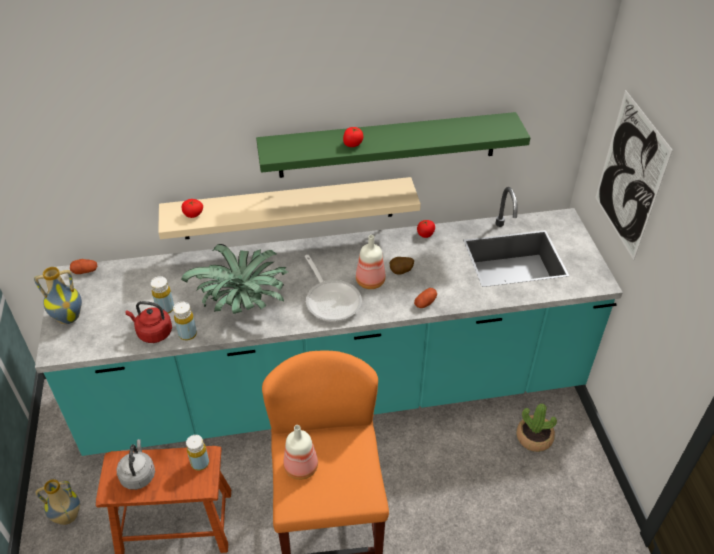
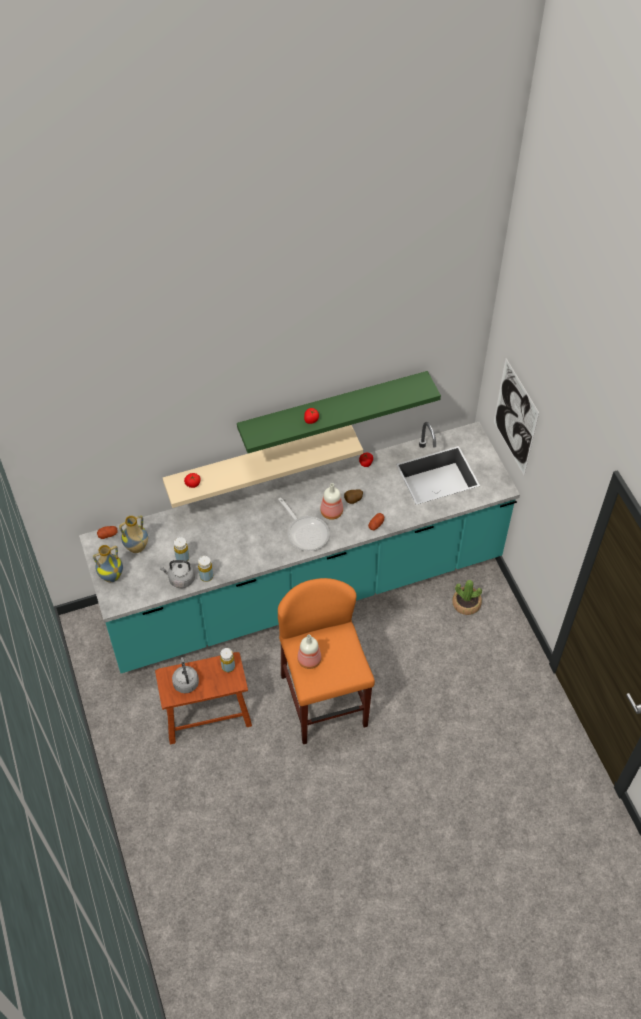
camera: 10 degrees left, 10 degrees up
vase [35,479,80,525] -> vase moved to [119,515,148,553]
red kettle [125,301,172,343] -> grey kettle [160,560,195,588]
potted plant [181,244,288,314] -> none

